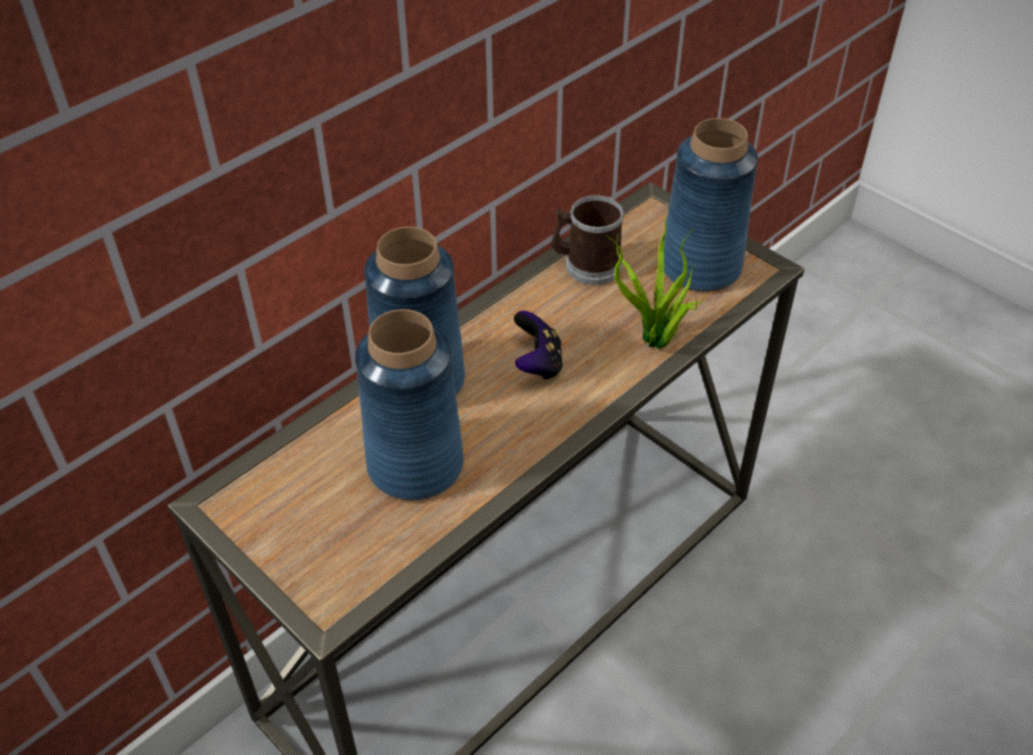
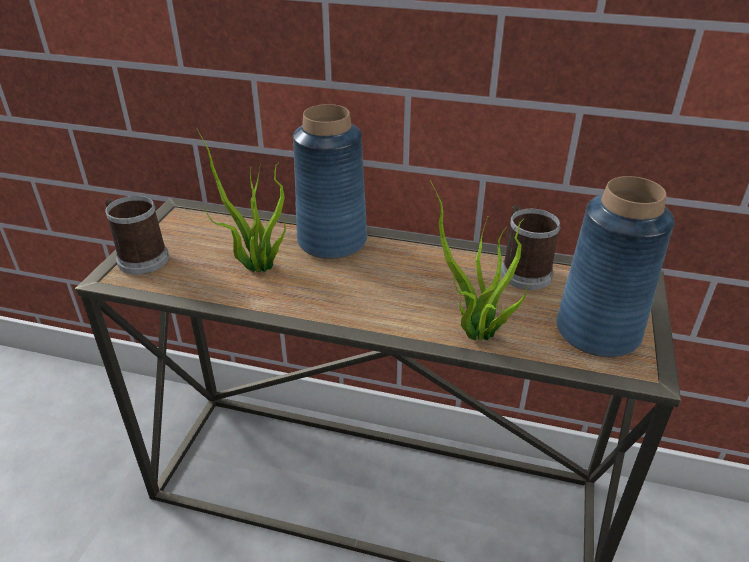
camera: 60 degrees right, 10 degrees down
blue vase [355,309,464,500] -> potted plant [197,129,286,272]
game controller [514,311,563,380] -> none
none -> mug [105,196,169,275]

